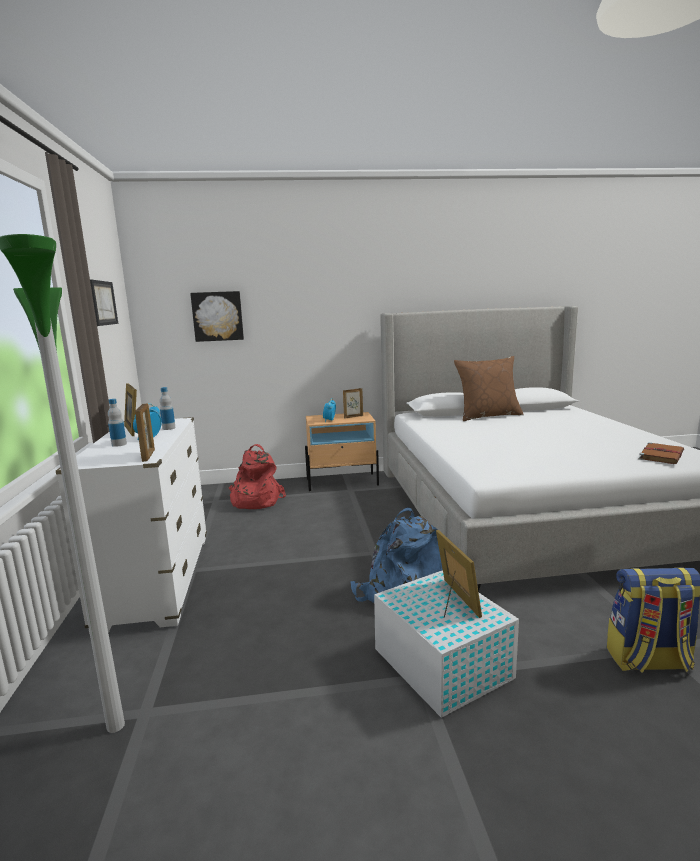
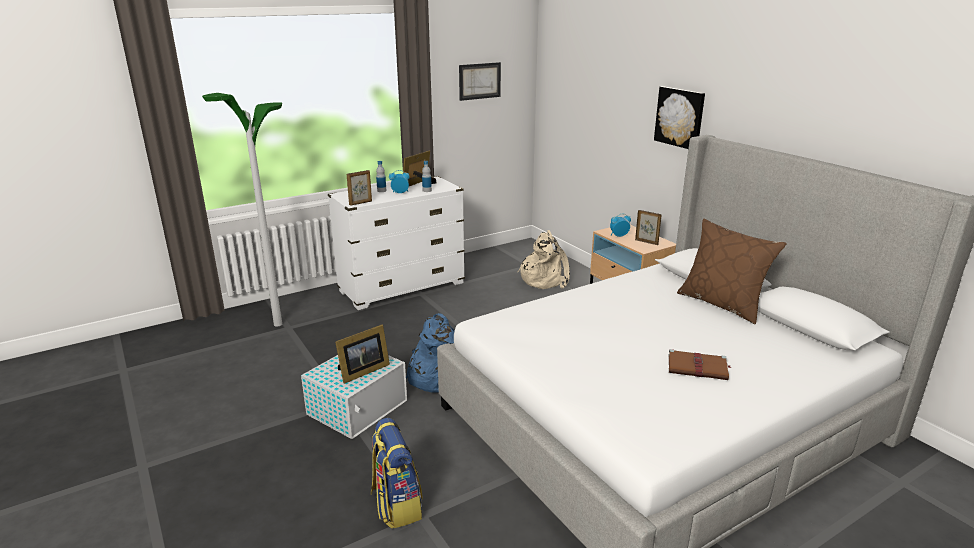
camera: 65 degrees right, 10 degrees up
picture [190,291,244,342] -> picture moved to [654,86,705,149]
red backpack [228,444,286,509] -> beige backpack [517,230,570,289]
brown book [639,442,684,464] -> brown book moved to [668,349,731,380]

